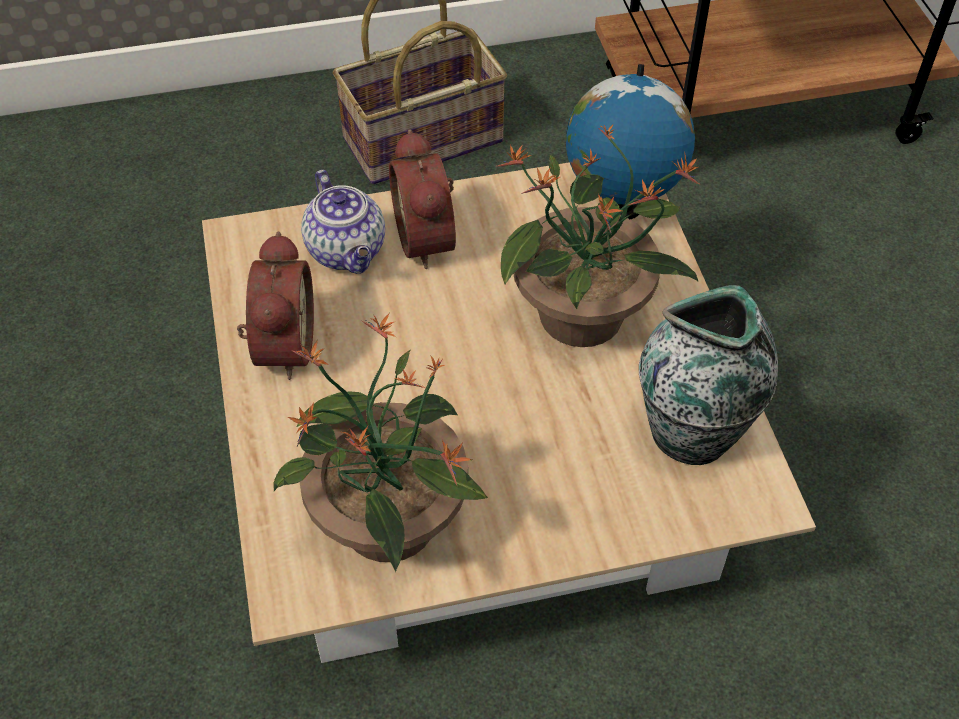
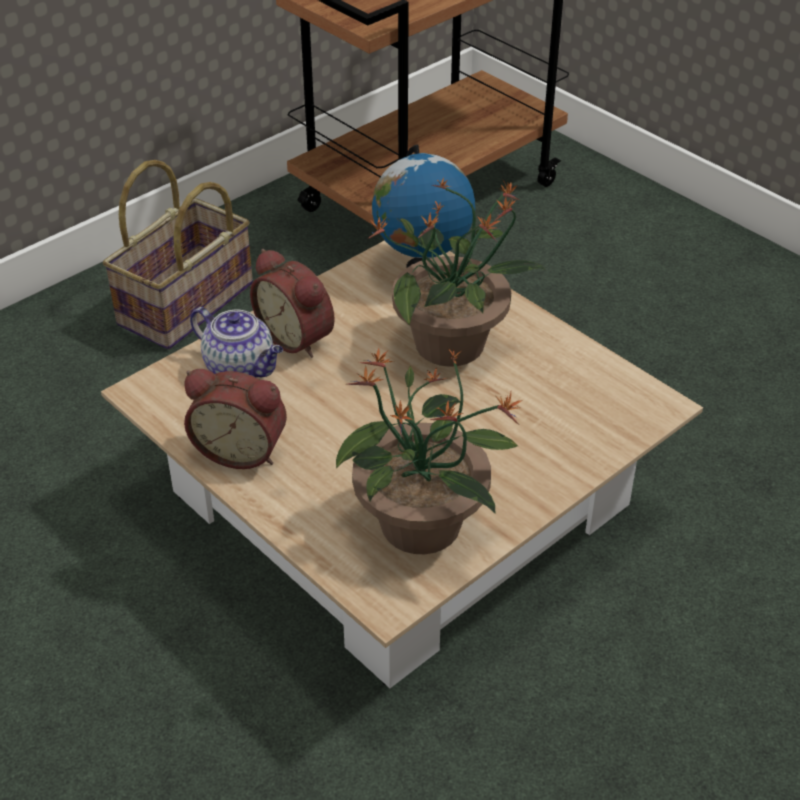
camera: 30 degrees left, 10 degrees down
alarm clock [237,232,314,380] -> alarm clock turned 135 degrees clockwise [184,369,287,469]
vase [639,285,778,465] -> none

